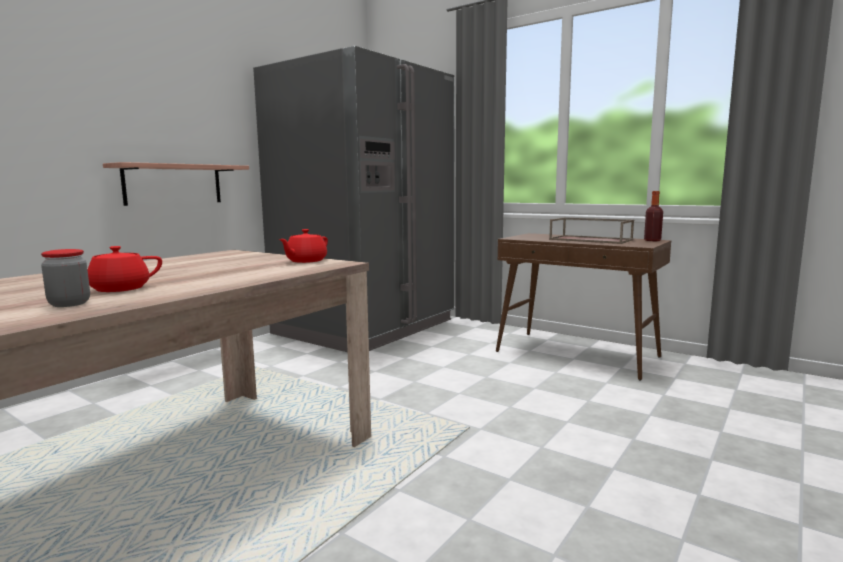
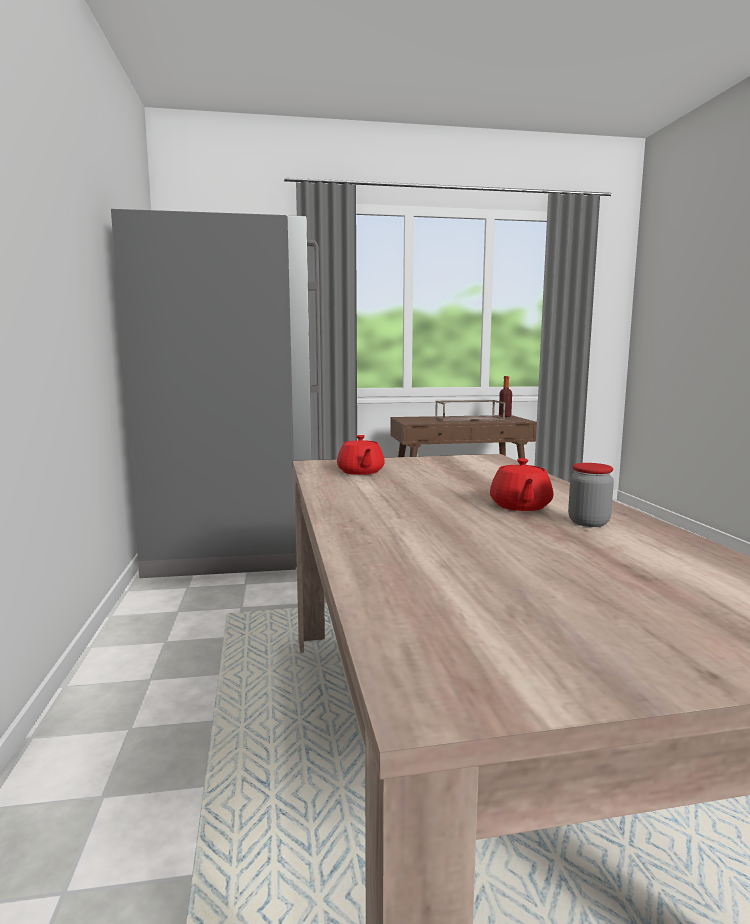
camera: 45 degrees left, 0 degrees up
shelf [103,162,249,206] -> none
red teapot [279,229,328,263] -> red teapot moved to [337,435,385,475]

